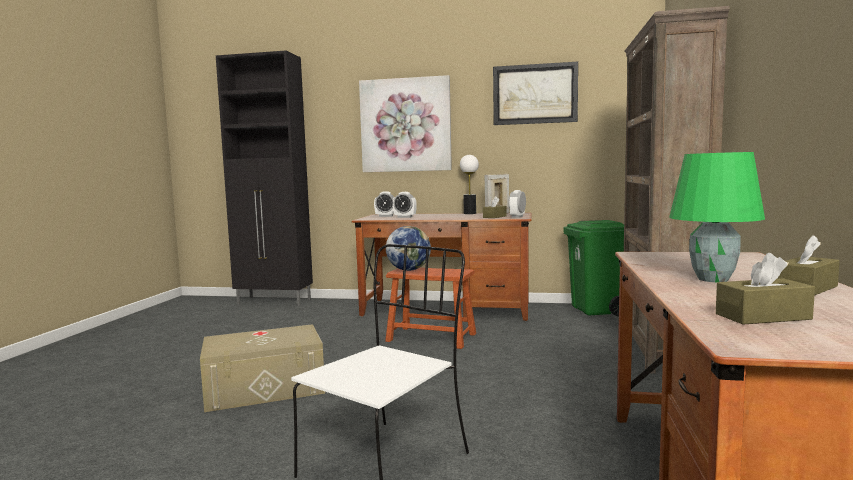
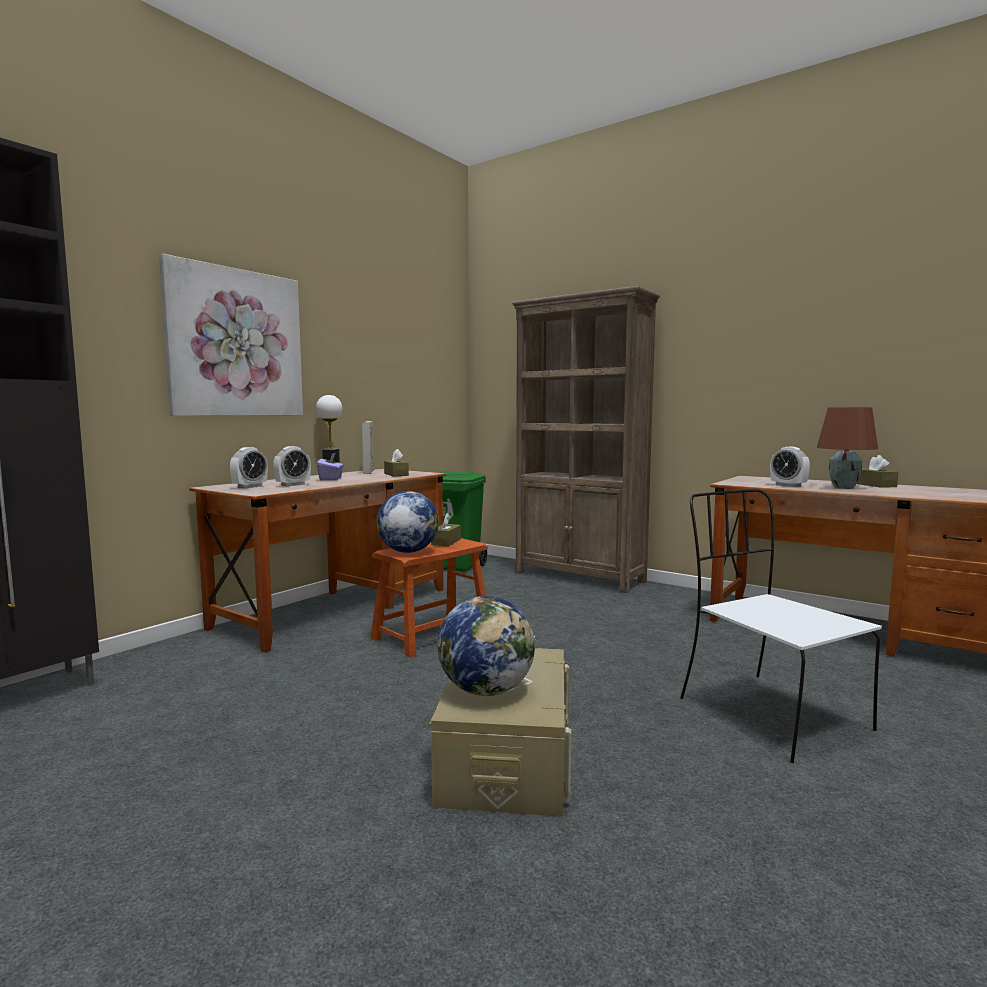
camera: 65 degrees left, 0 degrees up
picture [493,62,578,125] -> none
alarm clock [508,190,526,218] -> alarm clock moved to [770,447,810,487]
green table lamp [669,152,765,282] -> brown table lamp [817,407,878,489]
brown tissue box [716,253,815,325] -> brown tissue box moved to [431,513,461,546]
none -> purple tissue box [317,453,344,480]
none -> globe [437,596,535,696]

